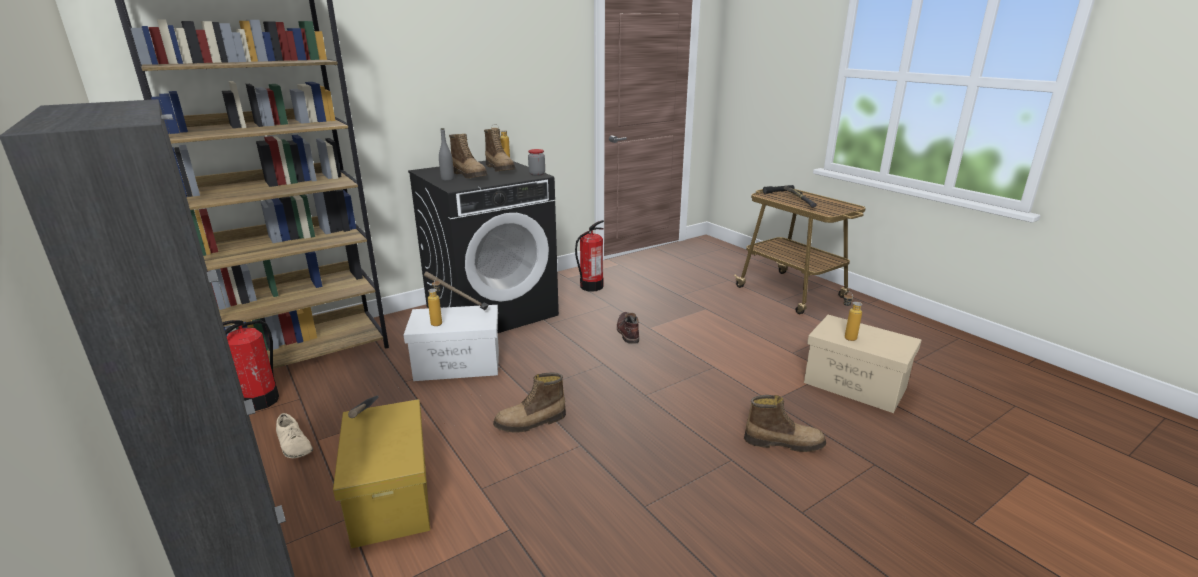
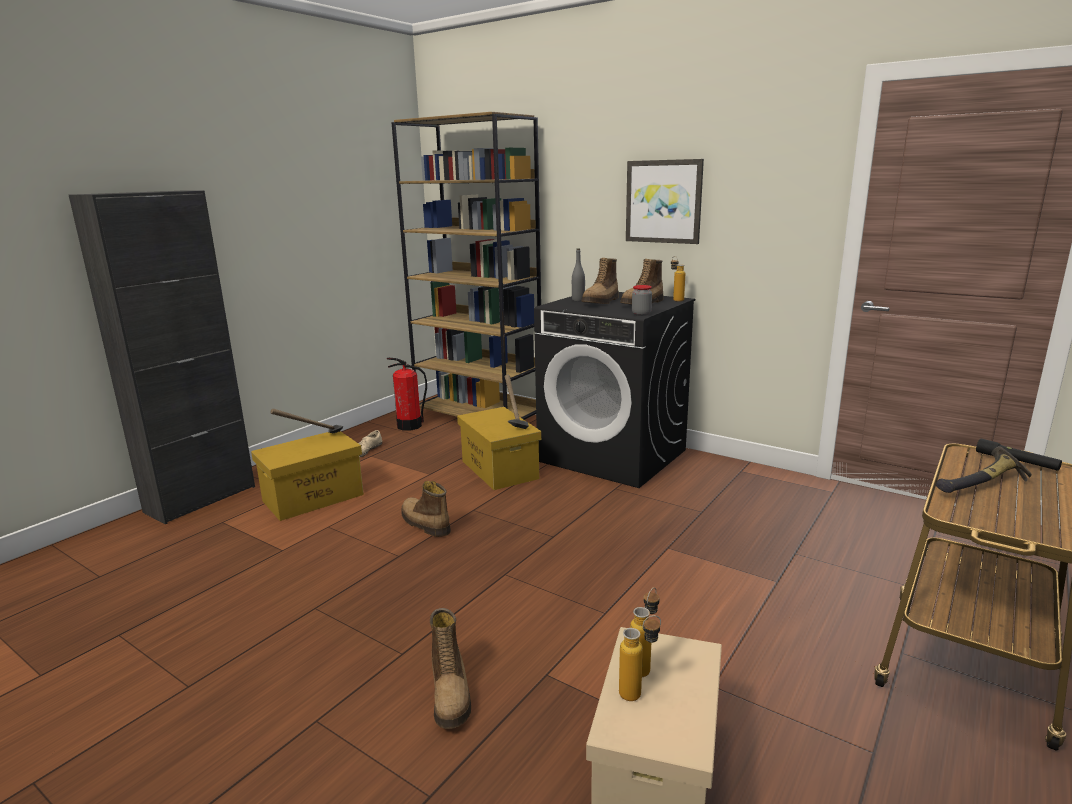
camera: 70 degrees right, 5 degrees down
white storage box [404,305,499,381] -> yellow storage box [457,407,541,490]
bottle [428,278,442,326] -> bottle moved to [619,615,661,701]
fire extinguisher [575,220,604,291] -> none
brown boot [617,312,639,344] -> none
none -> picture [626,159,704,244]

